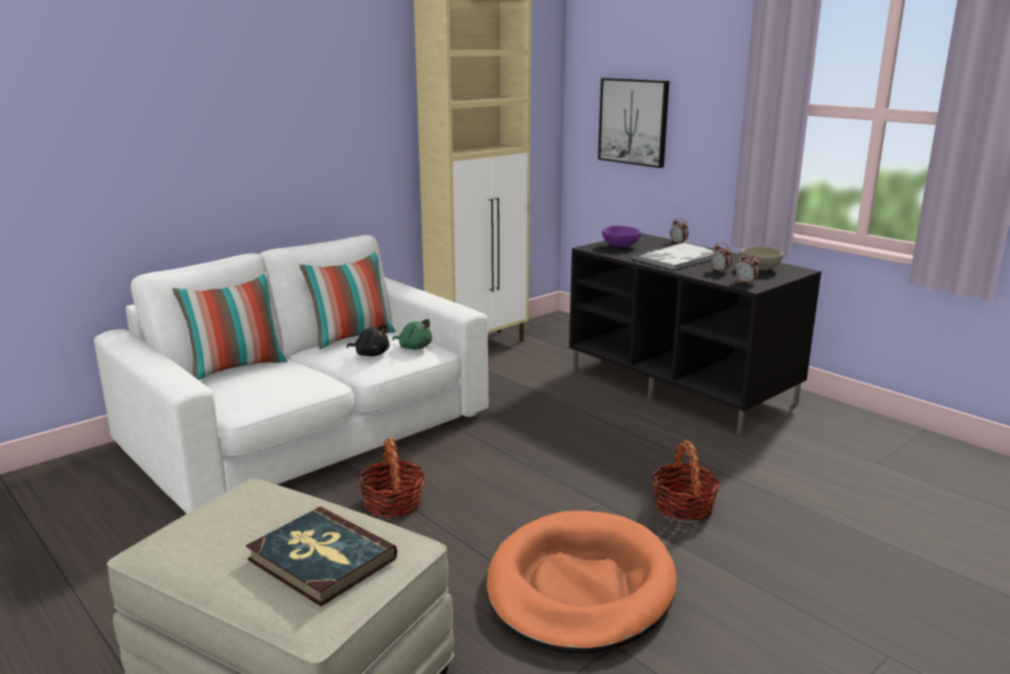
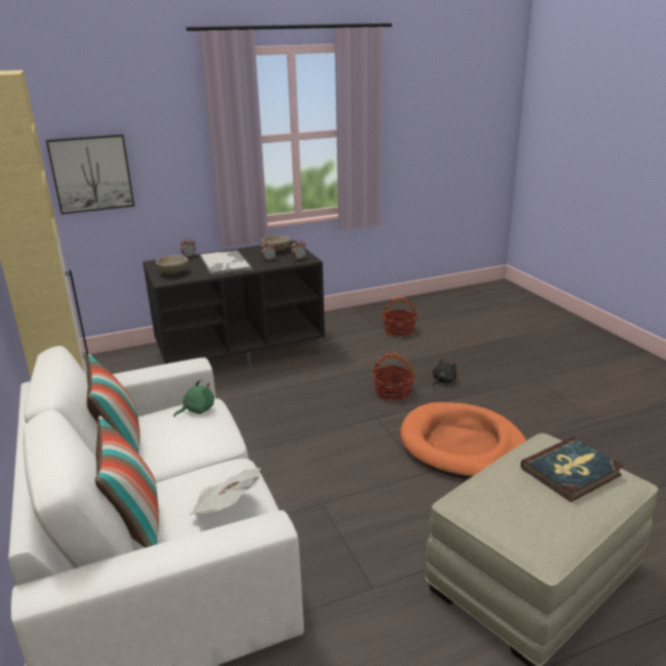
camera: 70 degrees left, 5 degrees up
black plush toy [347,324,389,356] -> black plush toy moved to [432,358,457,387]
basket [358,438,425,518] -> basket moved to [382,297,417,337]
purple bowl [602,226,641,247] -> beige bowl [156,255,188,274]
none -> newspaper [190,468,261,515]

